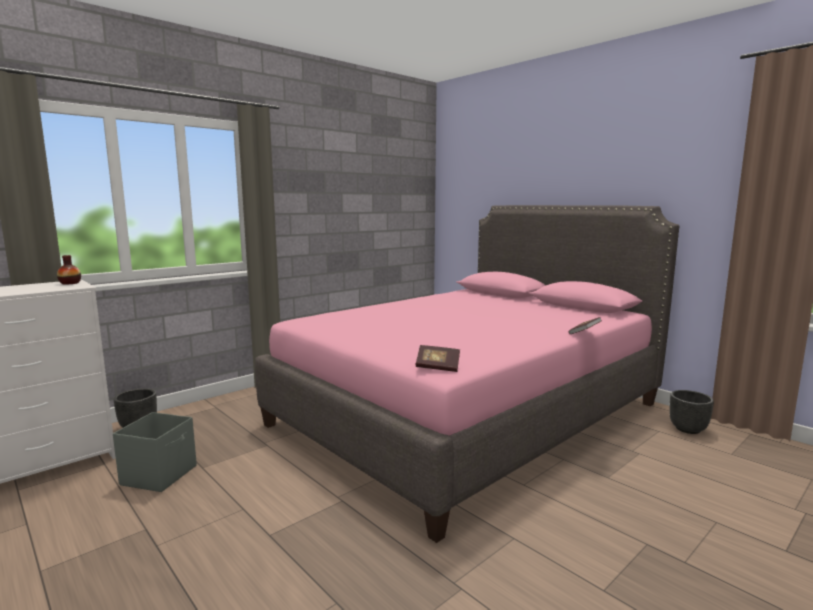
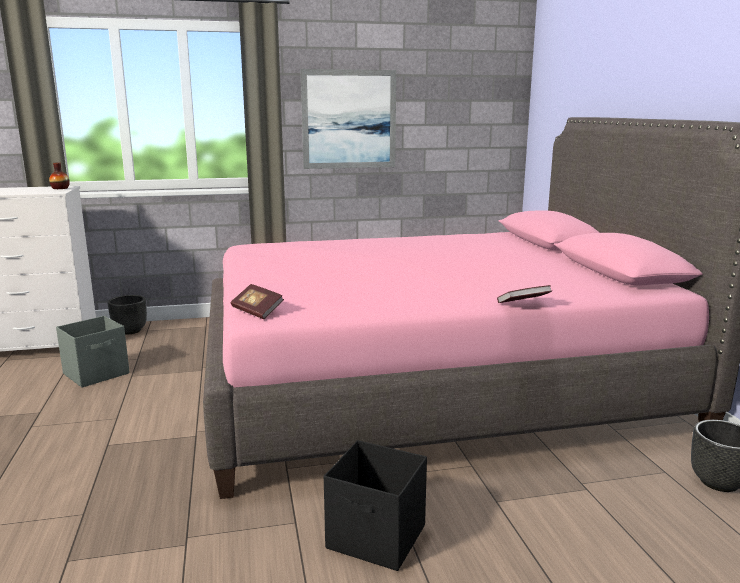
camera: 30 degrees right, 5 degrees up
none -> picture [300,69,396,169]
none -> black storage box [324,440,427,571]

